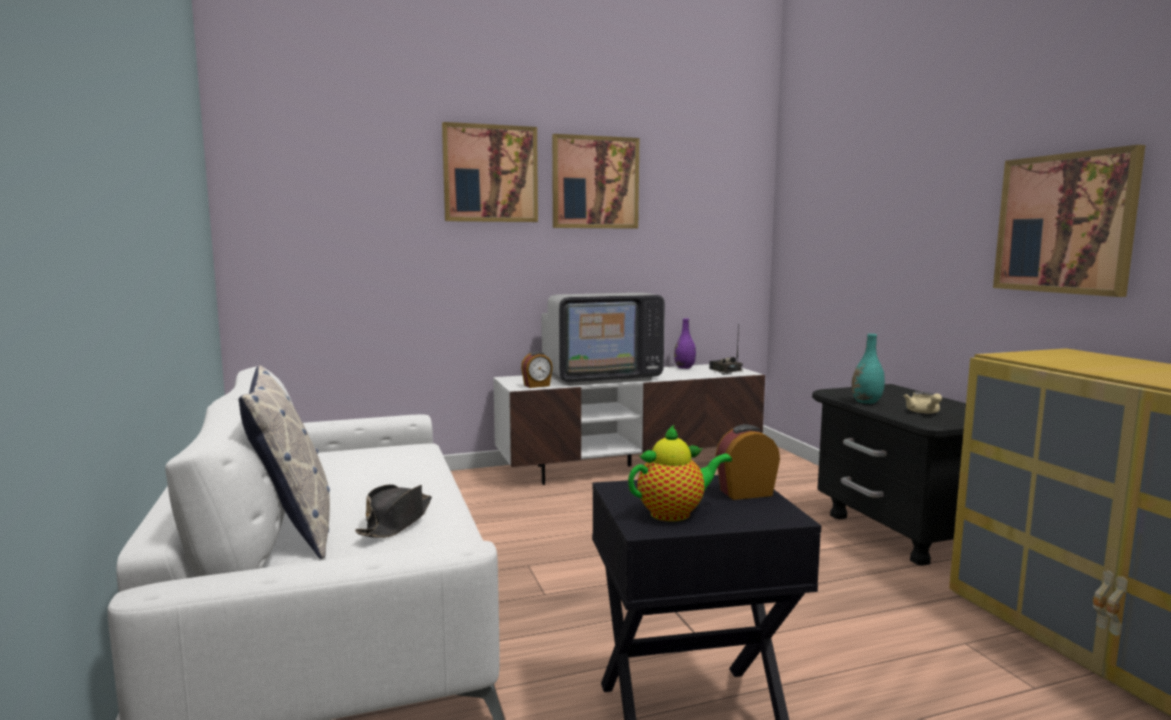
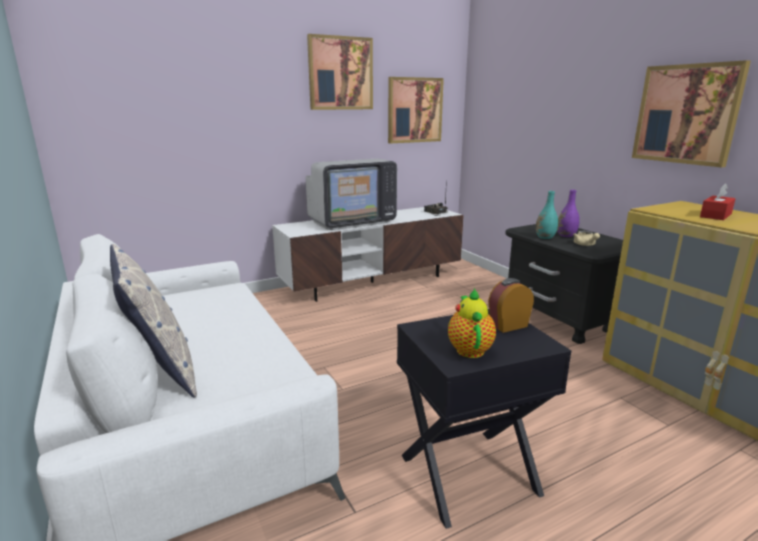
camera: 10 degrees left, 10 degrees up
black hat [355,484,432,538] -> none
picture [442,122,538,222] -> picture moved to [388,77,444,143]
alarm clock [521,352,553,388] -> none
teapot [628,424,732,522] -> teapot turned 60 degrees counterclockwise [448,288,496,358]
purple vase [674,319,696,369] -> purple vase moved to [557,190,580,237]
none -> red tissue box [700,183,736,220]

